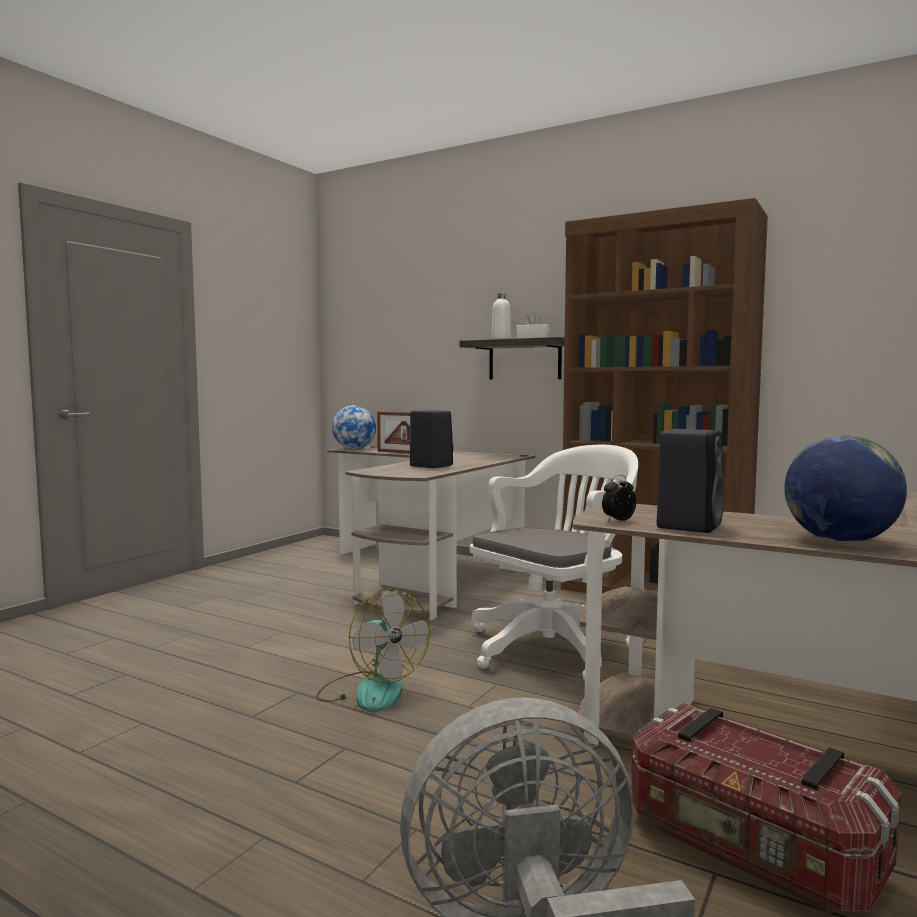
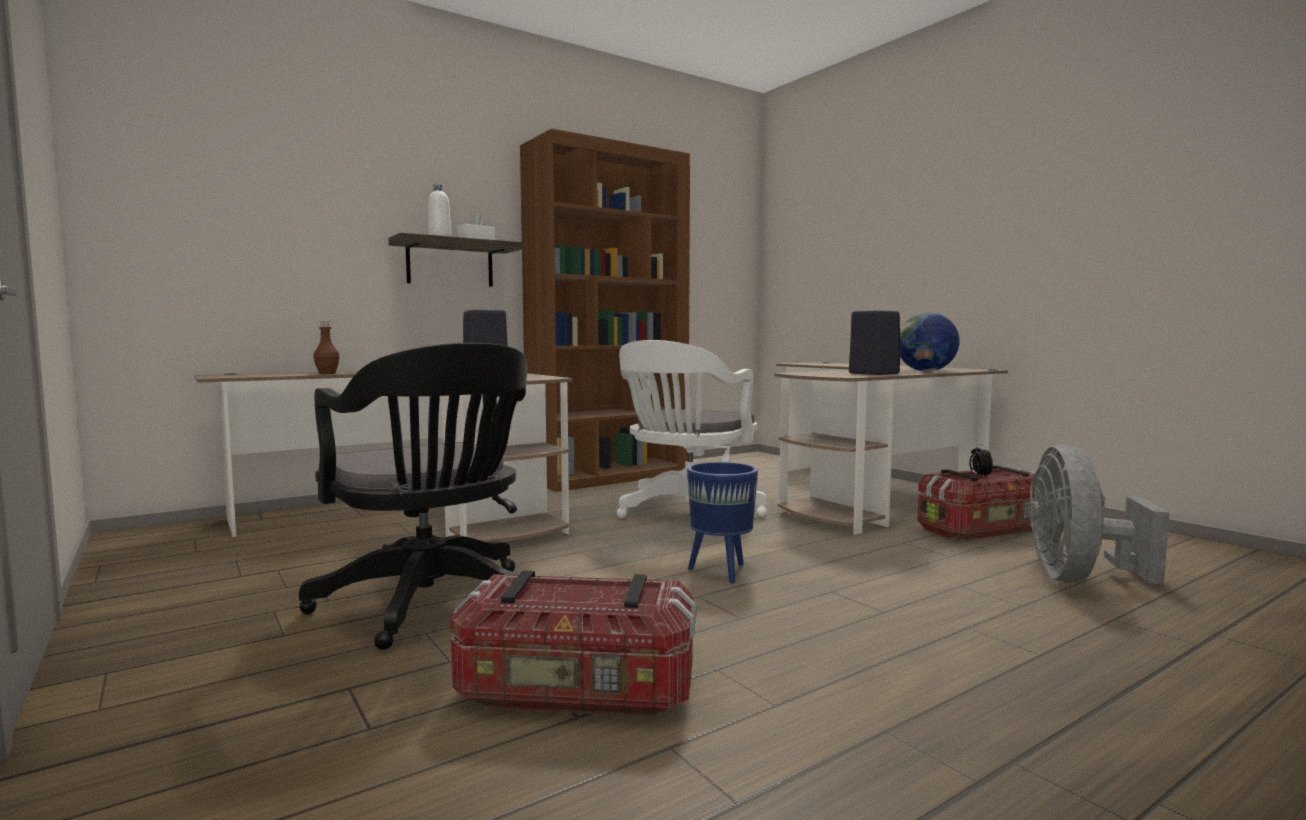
camera: 65 degrees left, 0 degrees up
fan [316,588,430,712] -> blue planter [687,462,758,583]
globe [332,405,376,450] -> none
picture frame [377,412,410,454] -> brown bottle [313,321,340,374]
white office chair [470,445,638,680] -> white office chair turned 135 degrees counterclockwise [617,340,767,532]
alarm clock [602,475,636,521] -> alarm clock moved to [969,444,993,477]
none -> black office chair [299,343,528,650]
none -> storage box [450,570,696,718]

